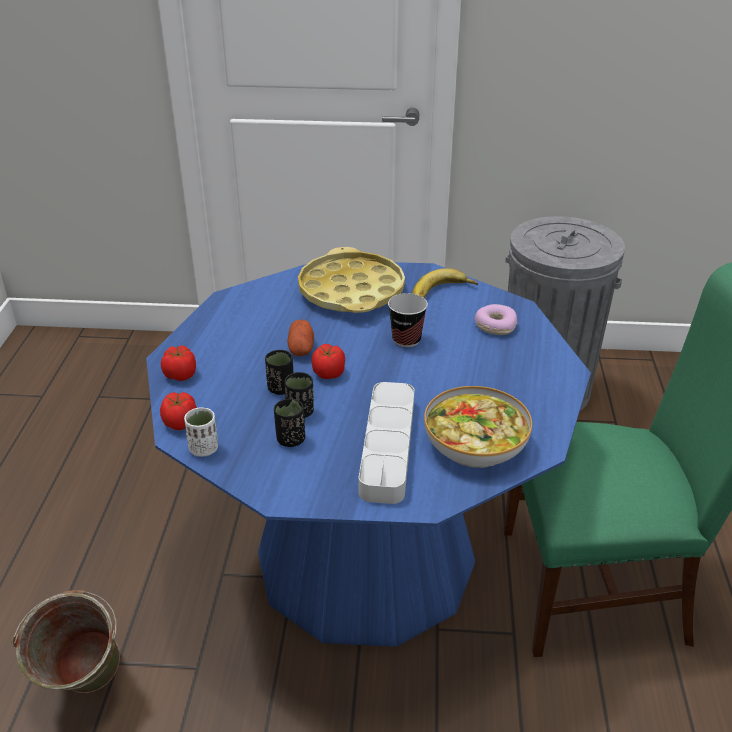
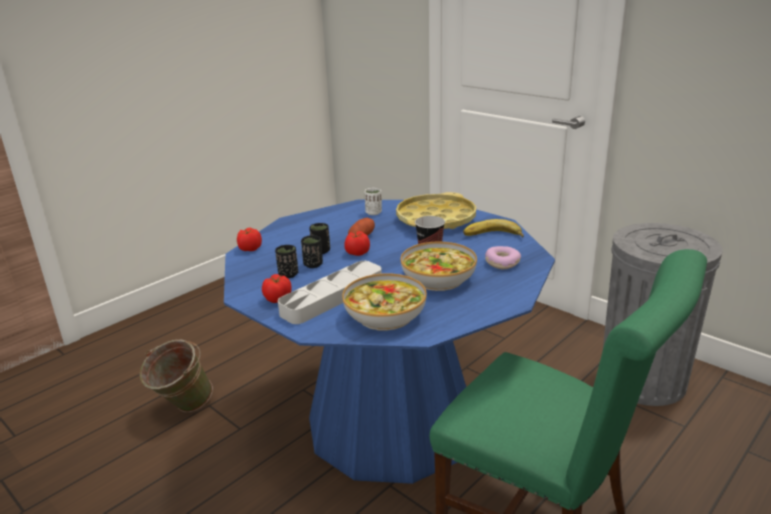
camera: 40 degrees right, 10 degrees down
tomato [161,345,196,381] -> tomato moved to [262,274,292,303]
white cup [184,407,218,457] -> white cup moved to [365,188,382,215]
none -> bowl [401,242,477,291]

